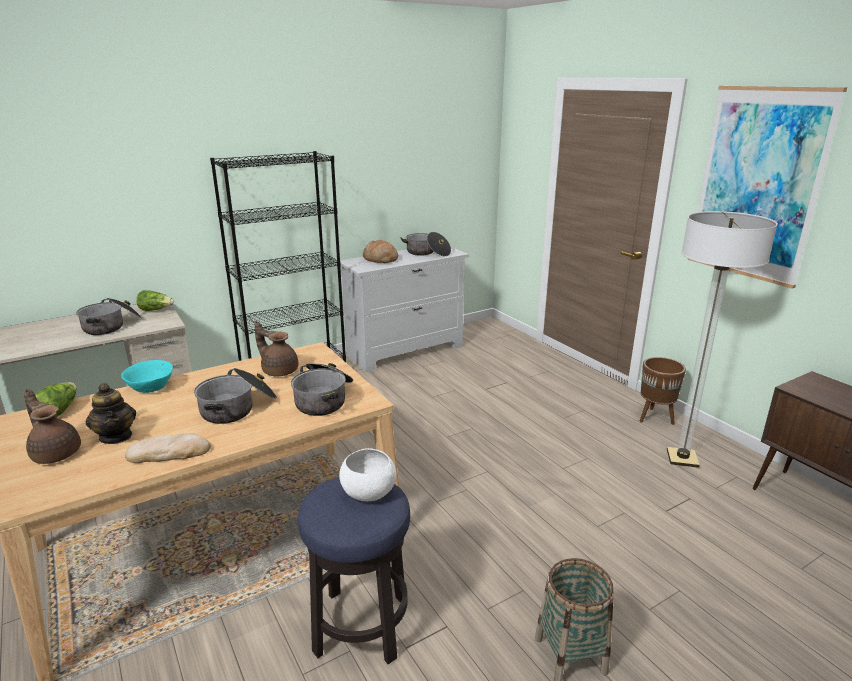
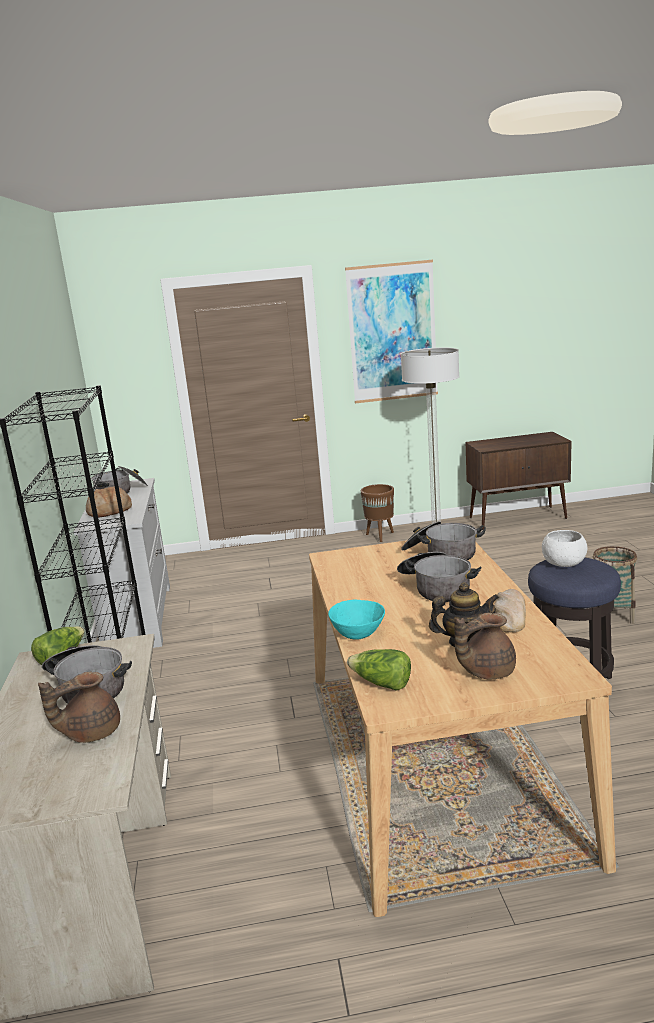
camera: 65 degrees left, 5 degrees down
brown teapot [254,321,298,376] -> brown teapot moved to [38,672,120,743]

